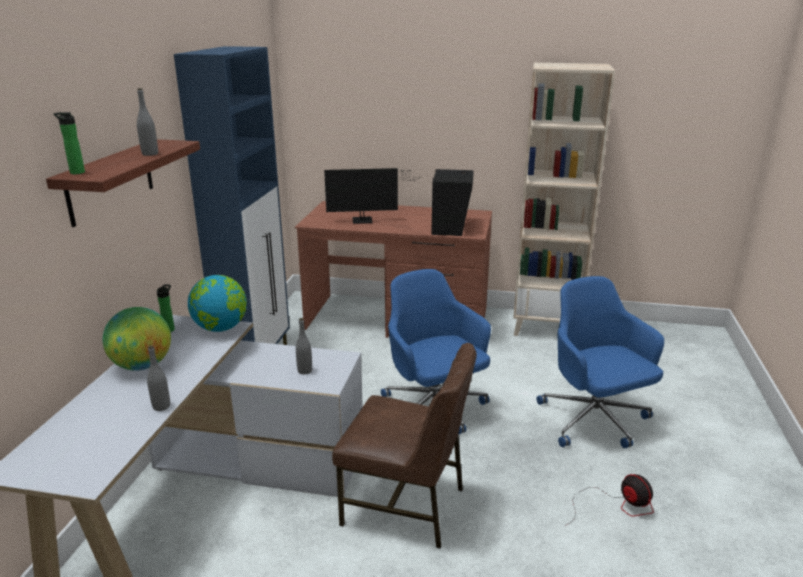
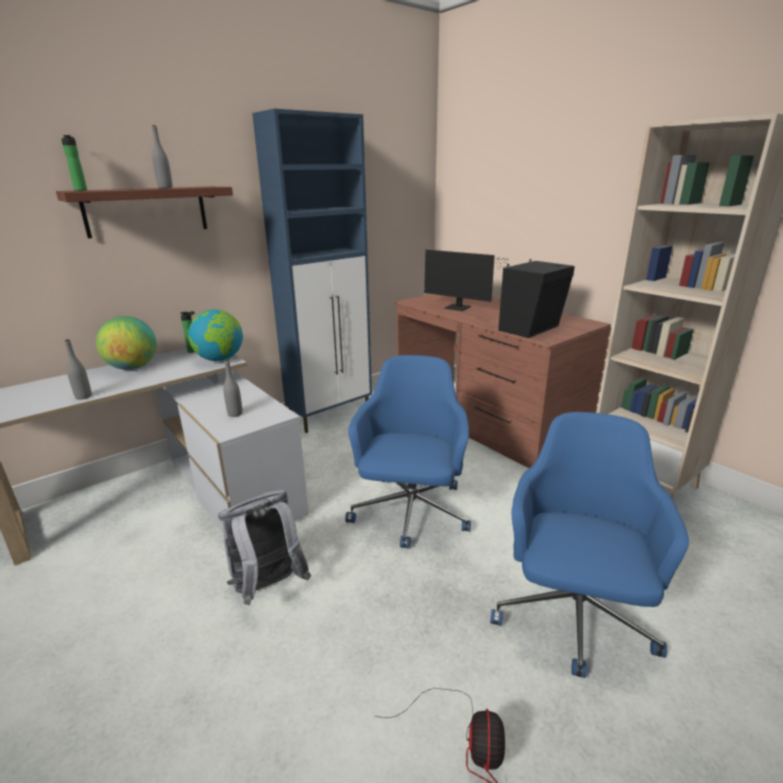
camera: 40 degrees right, 0 degrees up
brown chair [332,343,477,548] -> grey backpack [218,490,311,605]

